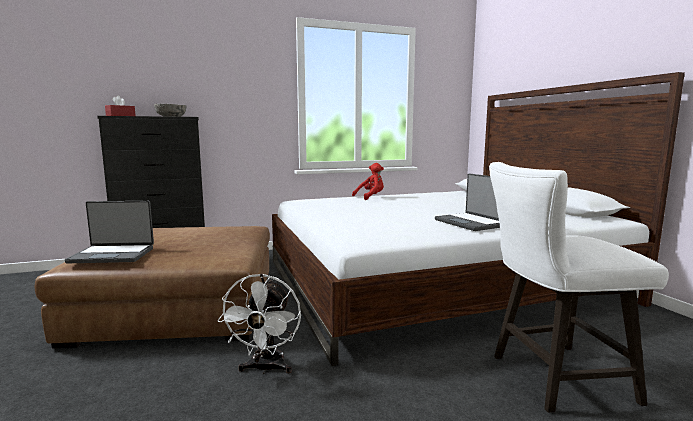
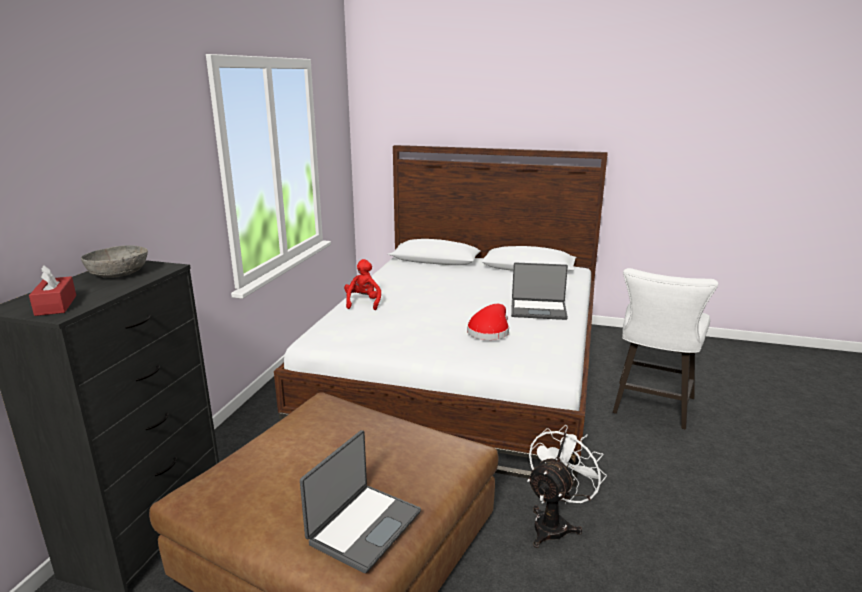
camera: 55 degrees left, 10 degrees up
white fan [217,274,301,375] -> white fan turned 90 degrees counterclockwise [527,425,607,548]
none -> red hat [467,304,509,340]

